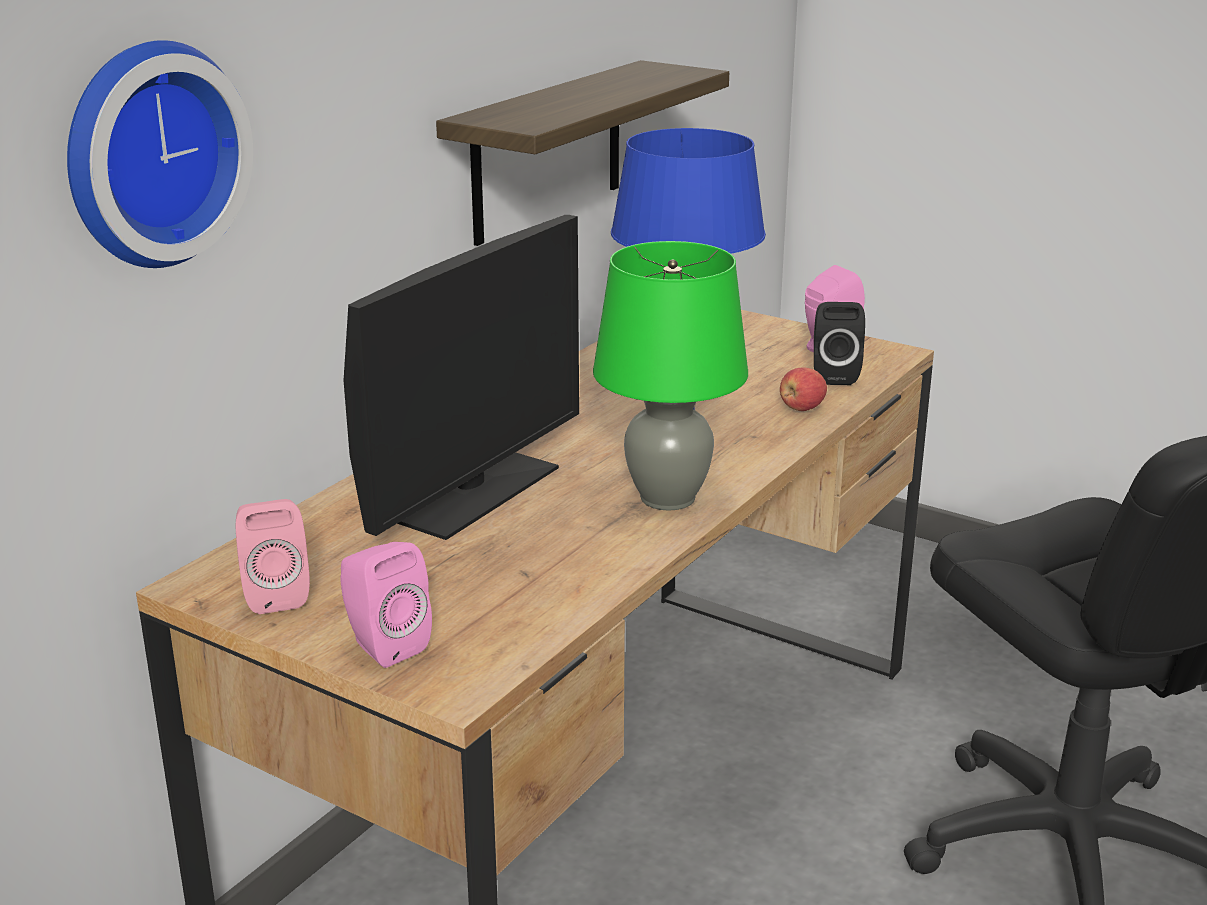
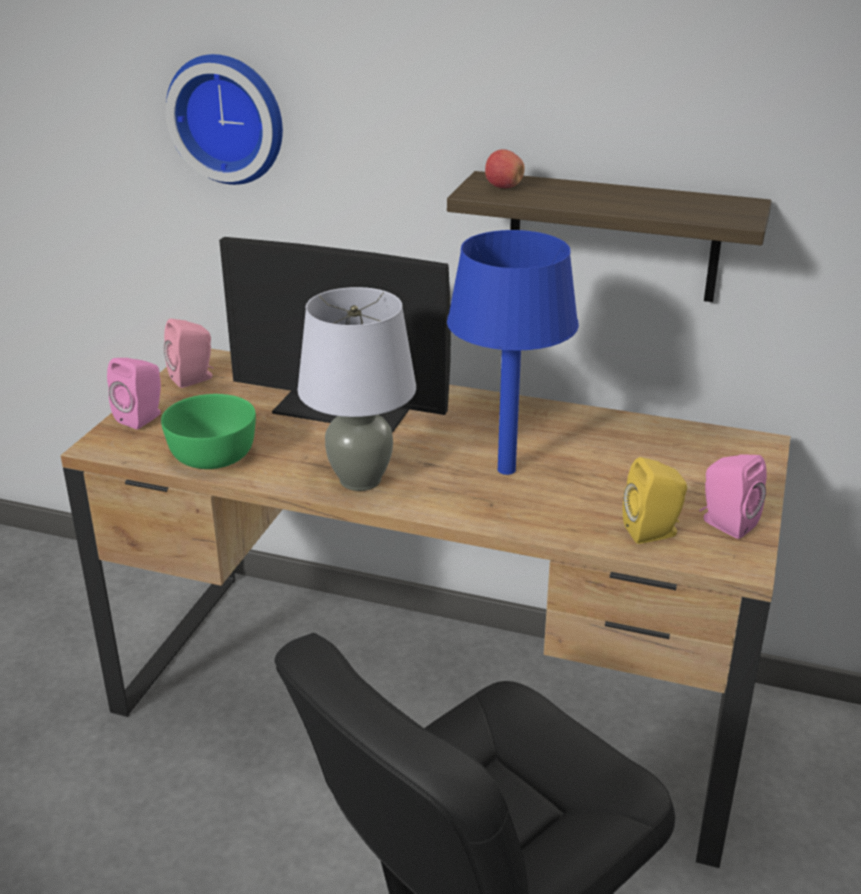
camera: 75 degrees right, 5 degrees up
green table lamp [593,241,748,511] -> grey table lamp [297,287,416,491]
apple [780,368,827,411] -> apple moved to [485,149,525,188]
black speaker [814,302,865,385] -> yellow speaker [623,457,687,544]
none -> green bowl [161,394,256,469]

